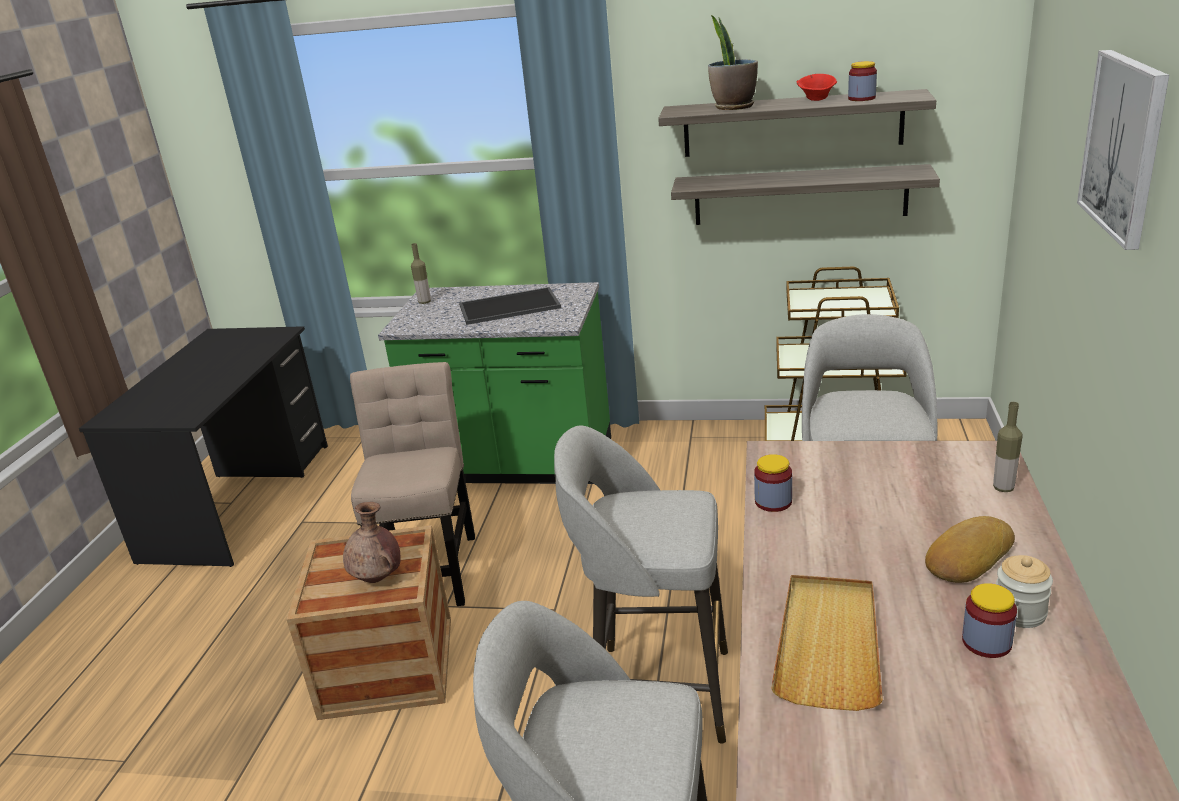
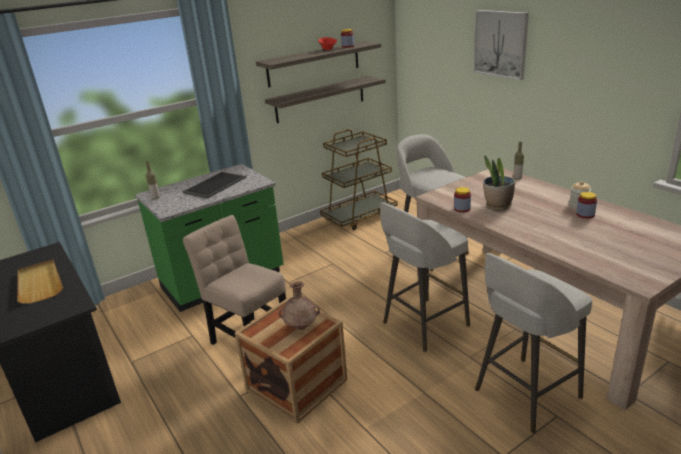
camera: 45 degrees left, 0 degrees up
potted plant [708,15,758,110] -> potted plant moved to [483,156,515,210]
beige tray [771,575,883,711] -> beige tray moved to [17,260,63,304]
bread [925,516,1015,583] -> none

